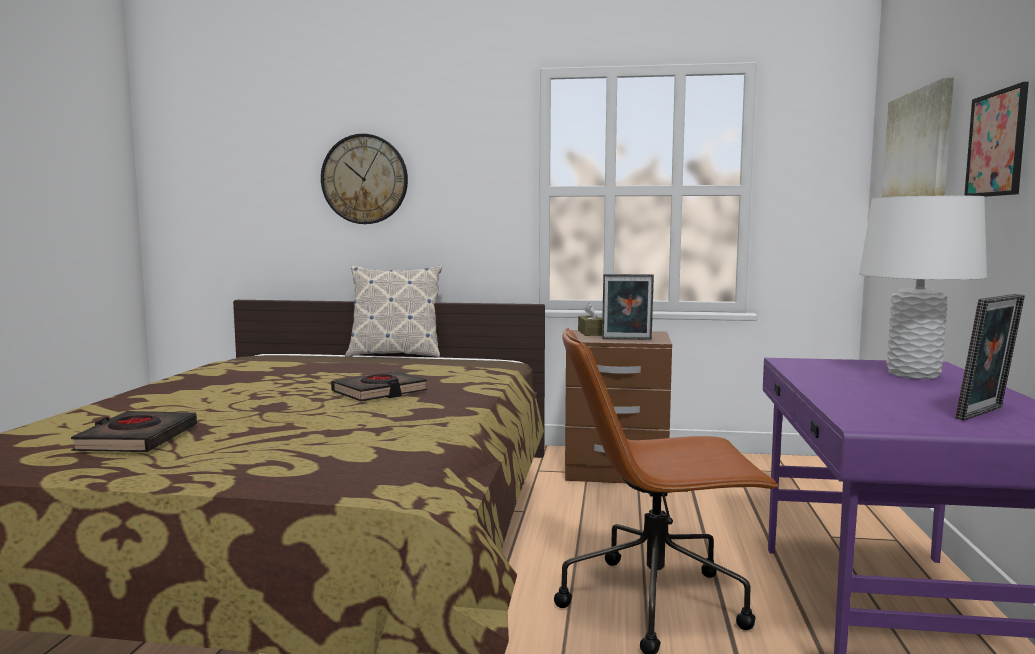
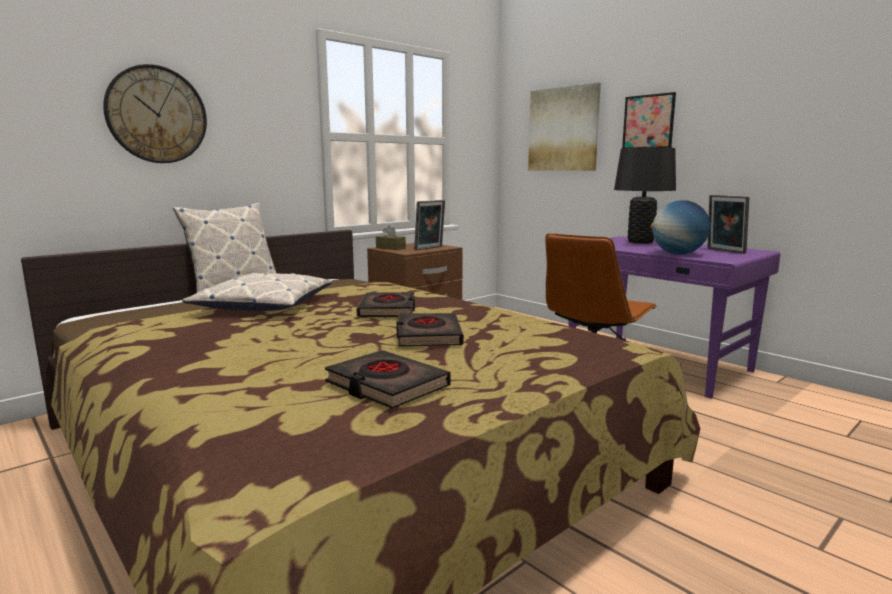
camera: 50 degrees left, 5 degrees up
white table lamp [859,195,987,379] -> black table lamp [614,148,676,244]
picture frame [956,294,1025,421] -> picture frame turned 150 degrees clockwise [707,195,749,254]
none -> pillow [182,272,333,311]
none -> black book [396,313,464,346]
none -> globe [651,200,710,254]

